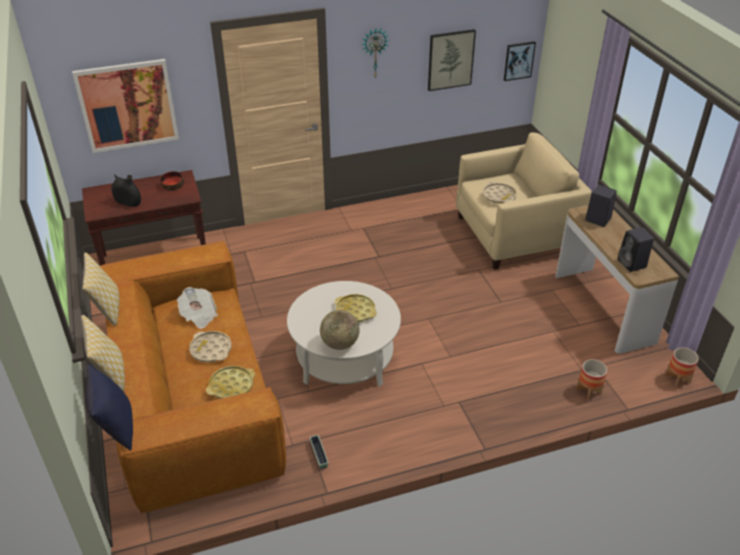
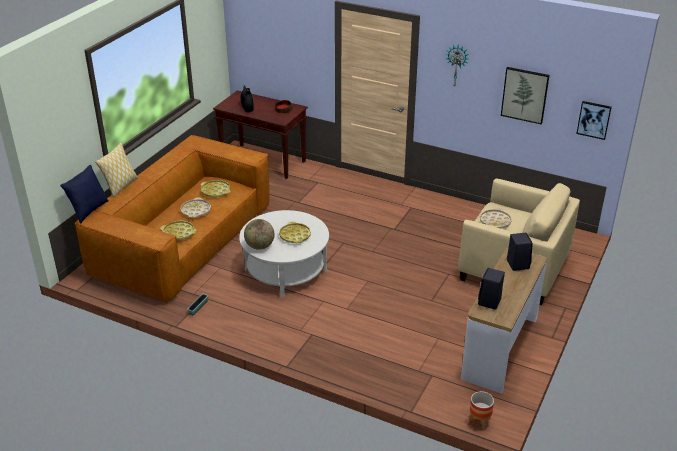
camera: 45 degrees right, 5 degrees down
picture [72,59,179,153] -> none
pillow [82,253,119,326] -> none
newspaper [177,287,218,329] -> yellow tray [201,180,231,198]
planter [576,359,607,400] -> none

